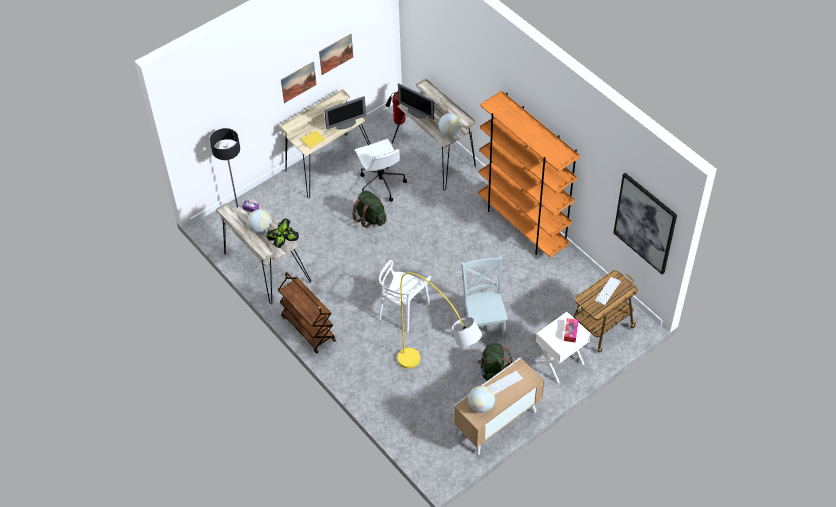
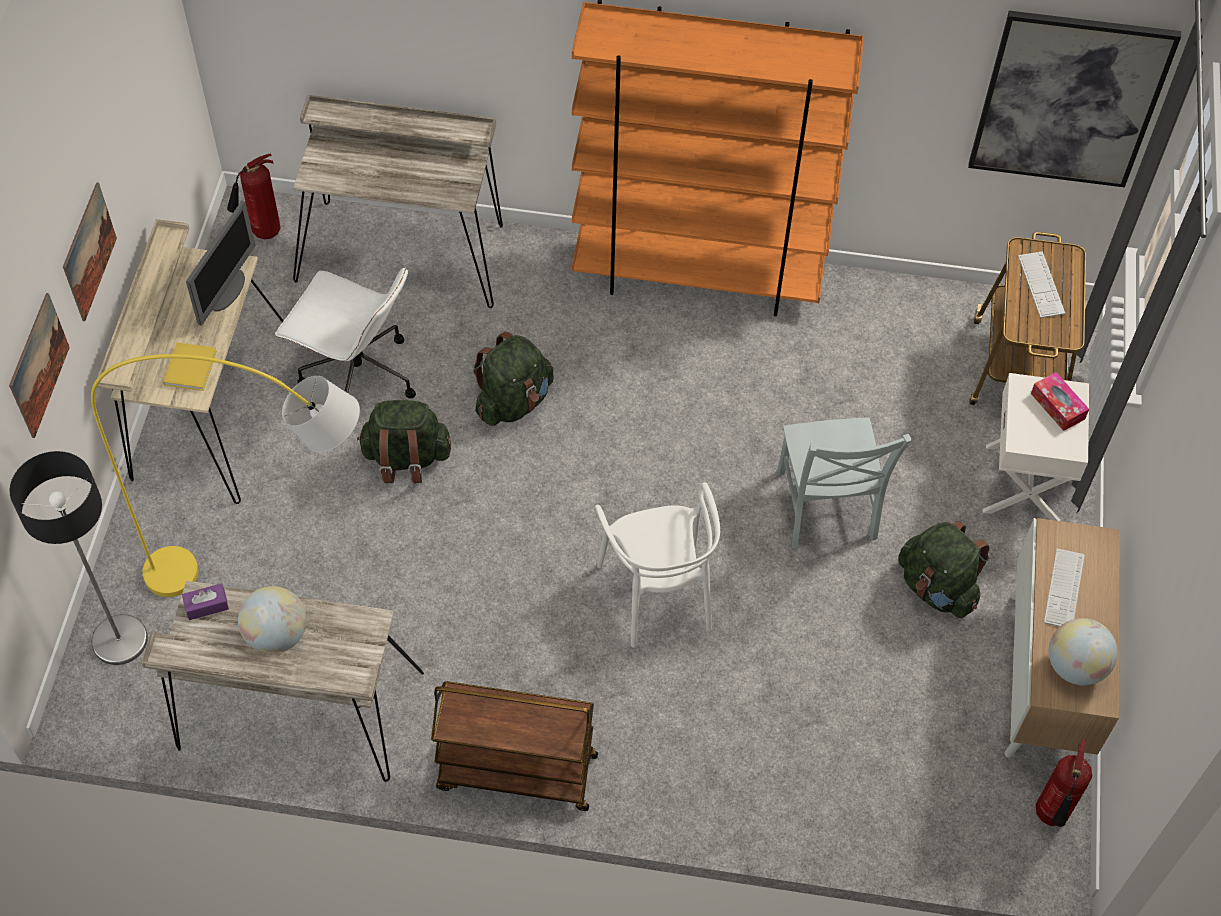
camera: 45 degrees left, 5 degrees up
potted plant [266,218,299,248] -> none
picture [319,34,353,75] -> picture moved to [9,293,70,438]
monitor [398,83,434,120] -> none
yellow floor lamp [398,272,482,369] -> yellow floor lamp moved to [91,354,360,597]
globe [439,113,462,136] -> none
grey chair [461,256,508,339] -> grey chair turned 135 degrees counterclockwise [777,417,912,548]
none -> green backpack [473,332,554,426]
none -> fire extinguisher [1036,739,1092,827]

